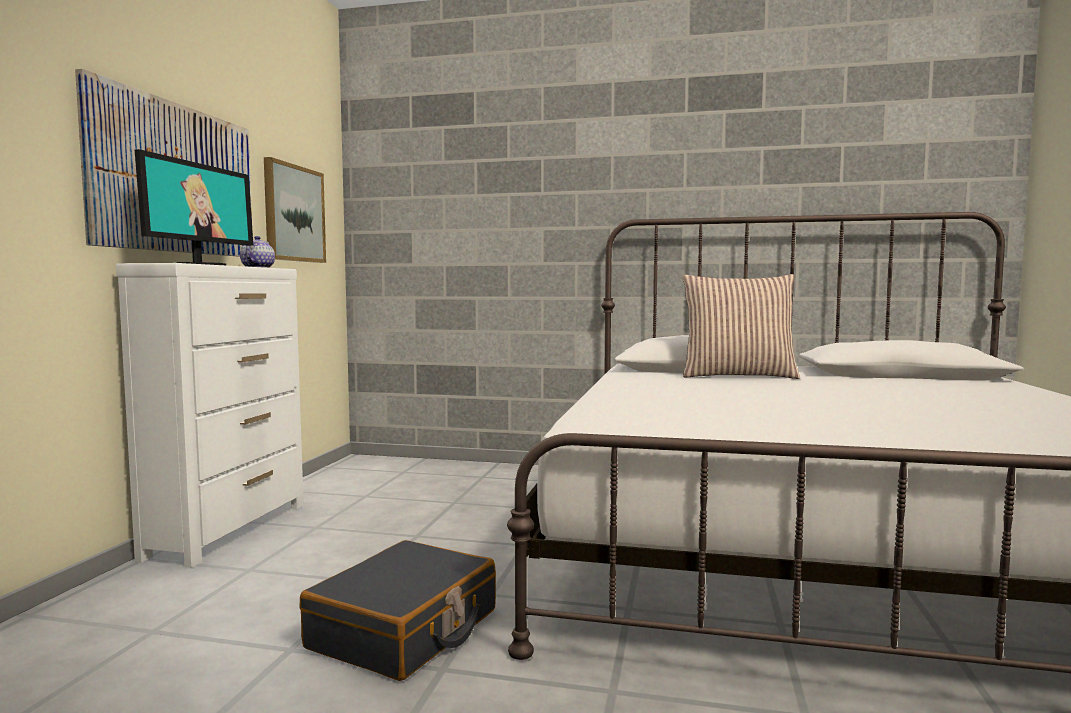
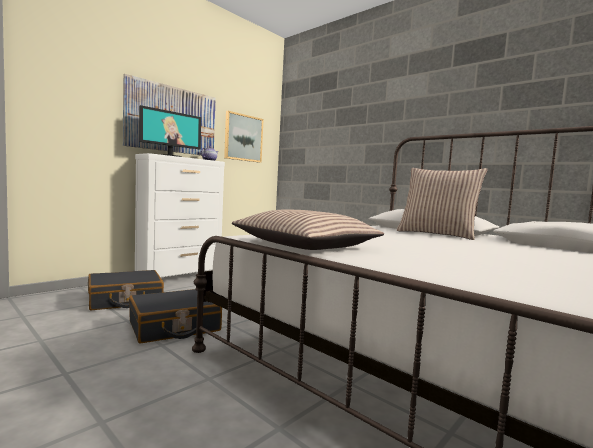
camera: 30 degrees right, 0 degrees up
none -> black suitcase [88,270,164,310]
none -> pillow [232,210,384,250]

